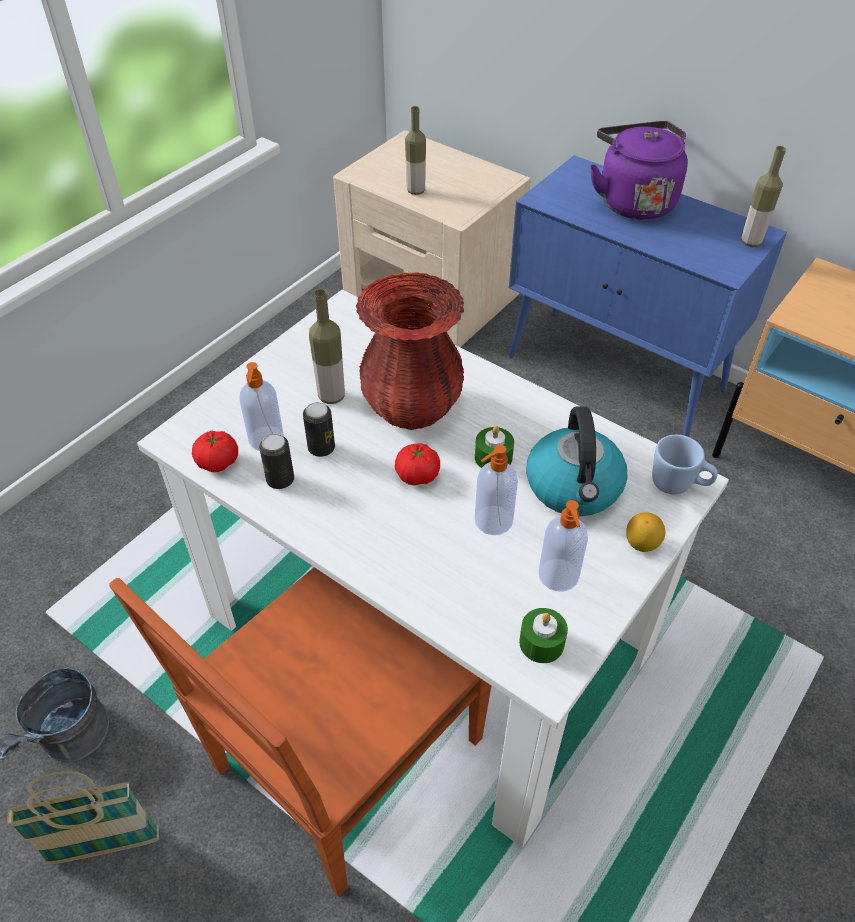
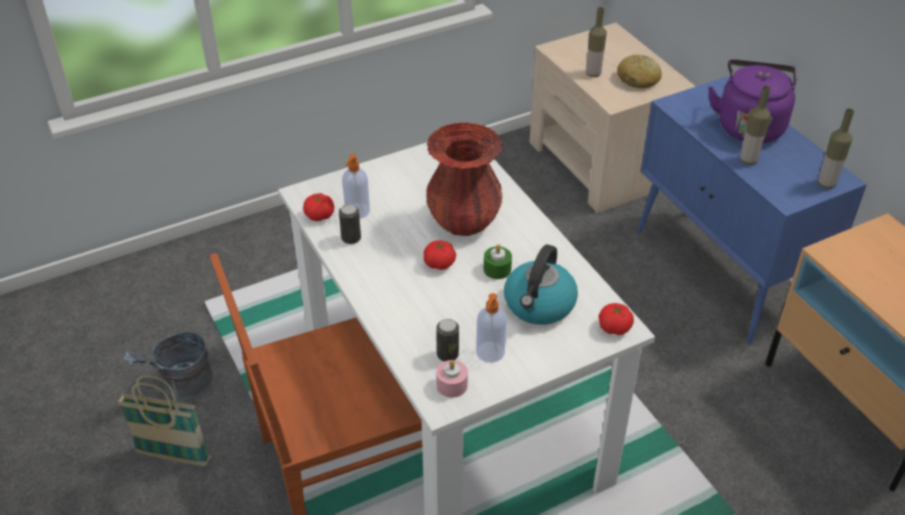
camera: 25 degrees right, 5 degrees down
can [303,402,335,457] -> can moved to [436,319,459,361]
bottle [309,289,345,404] -> bottle moved to [740,86,771,165]
soap dispenser [475,444,518,535] -> none
green candle [519,608,568,663] -> pink candle [436,360,468,398]
lemon [626,512,665,552] -> none
blue mug [652,435,718,495] -> tomato [598,303,634,335]
none -> bread [617,54,662,88]

